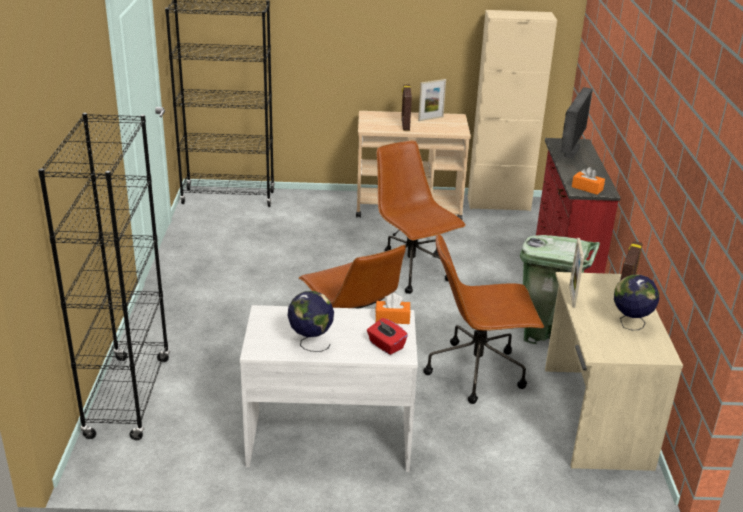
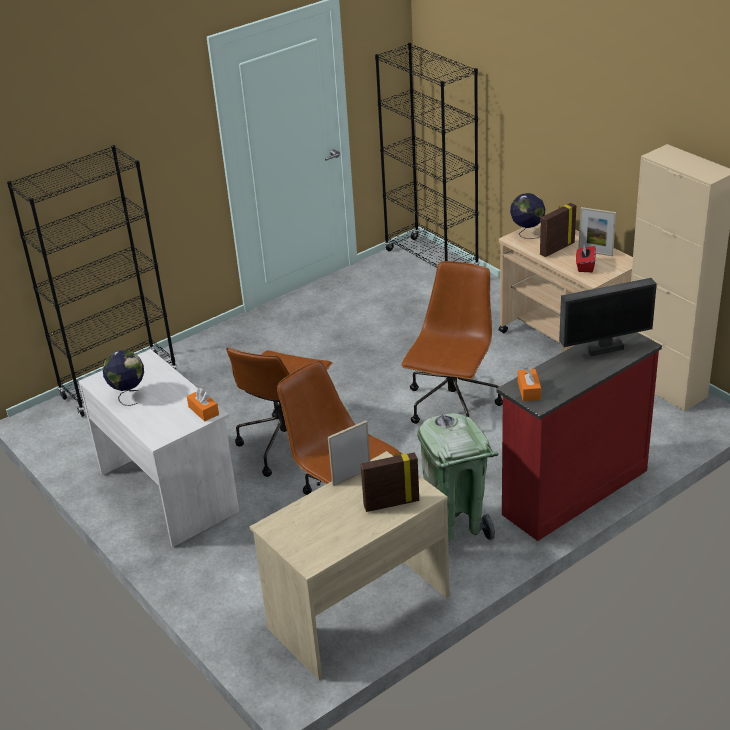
camera: 55 degrees right, 5 degrees up
red tissue box [367,318,408,355] -> red tissue box moved to [576,245,596,272]
globe [614,275,659,330] -> globe moved to [510,193,545,239]

